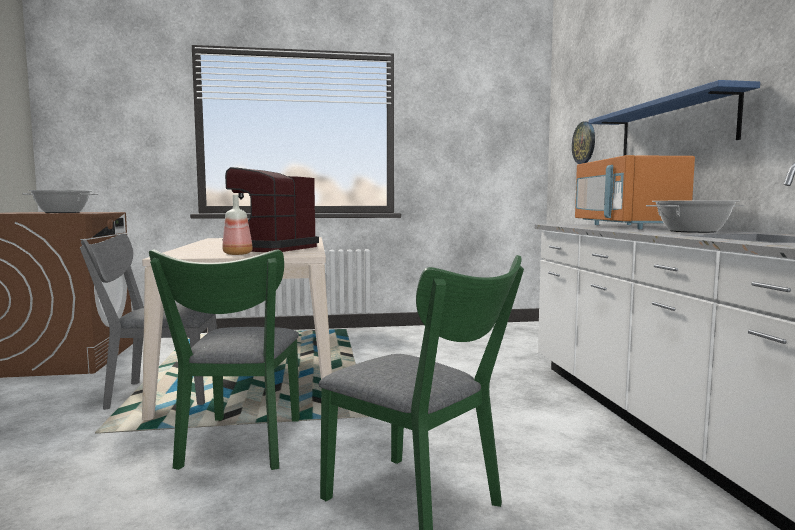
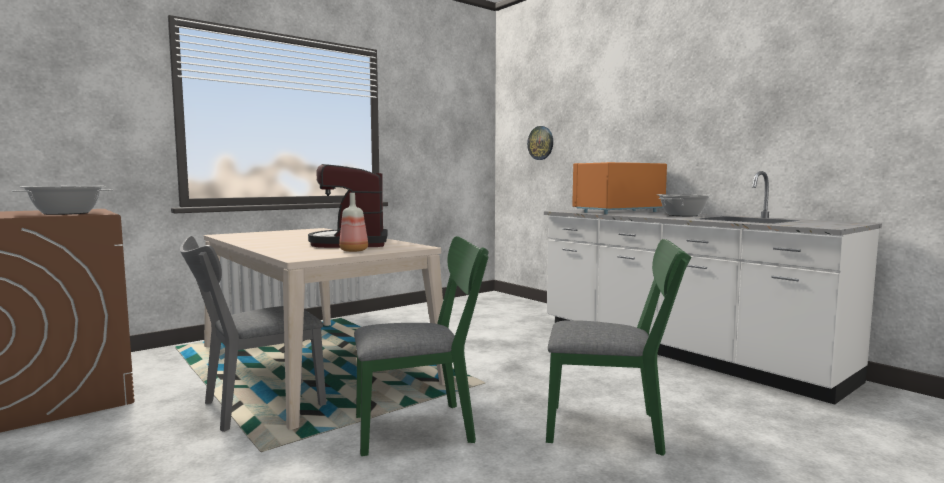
camera: 30 degrees left, 0 degrees up
green chair [149,249,300,470] -> green chair turned 75 degrees counterclockwise [354,236,489,456]
orange microwave [575,155,695,229] -> orange microwave turned 90 degrees clockwise [572,162,667,214]
blue shelf [589,80,760,156] -> none

